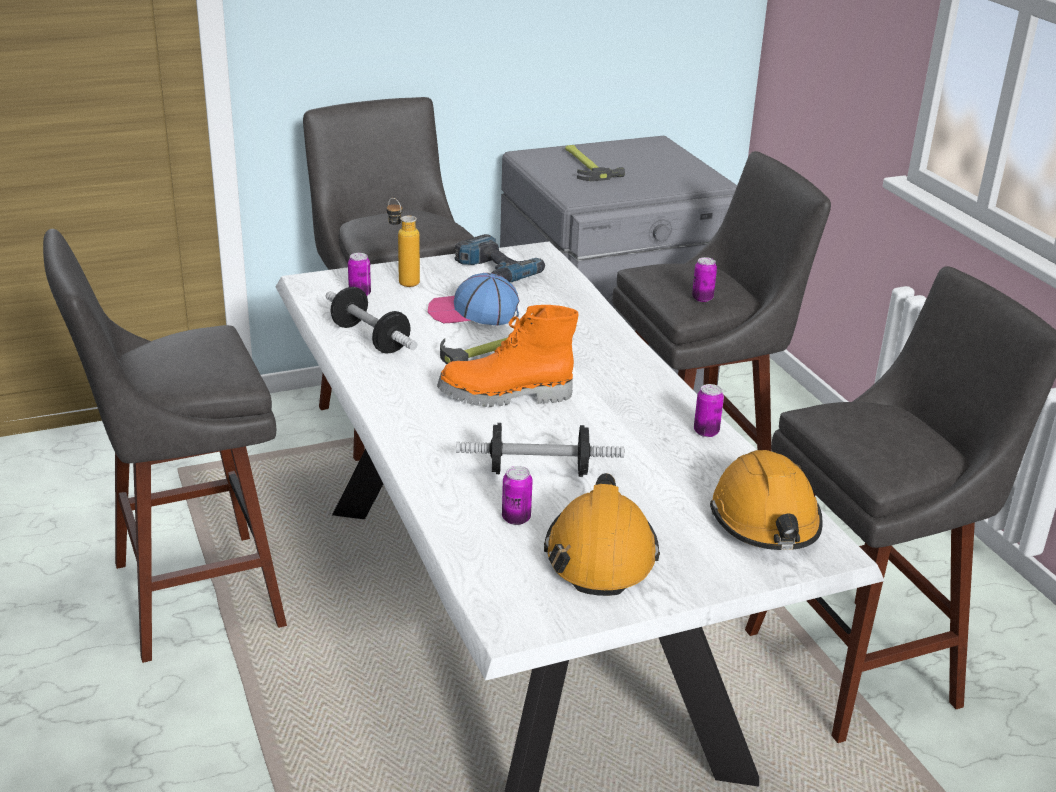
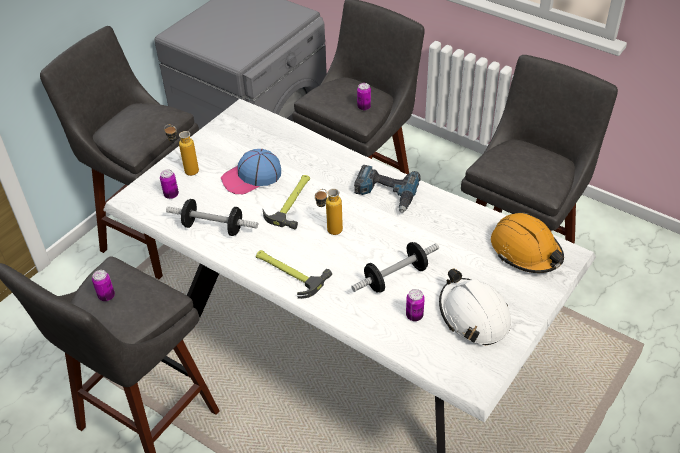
camera: 30 degrees left, 15 degrees up
orange boot [437,305,579,407] -> bottle [315,189,343,235]
power drill [455,234,545,282] -> power drill moved to [354,165,421,213]
orange hard hat [544,473,660,596] -> white hard hat [439,269,512,345]
hammer [565,145,625,181] -> hammer moved to [256,250,332,299]
can [694,384,724,437] -> can moved to [92,270,115,301]

